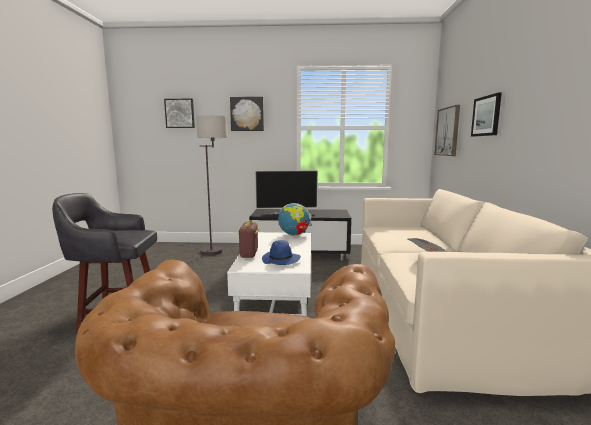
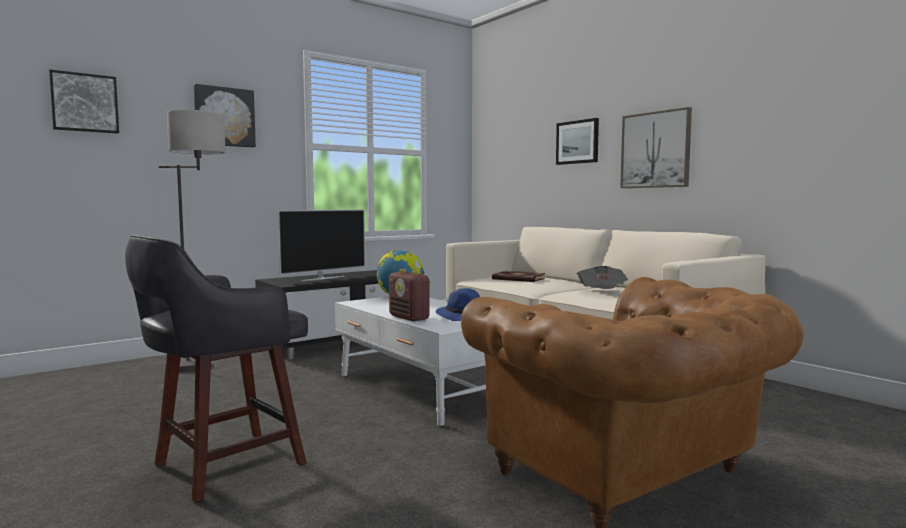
camera: 40 degrees left, 5 degrees down
picture [434,105,460,156] -> picture moved to [620,107,692,188]
none -> book [492,271,545,282]

